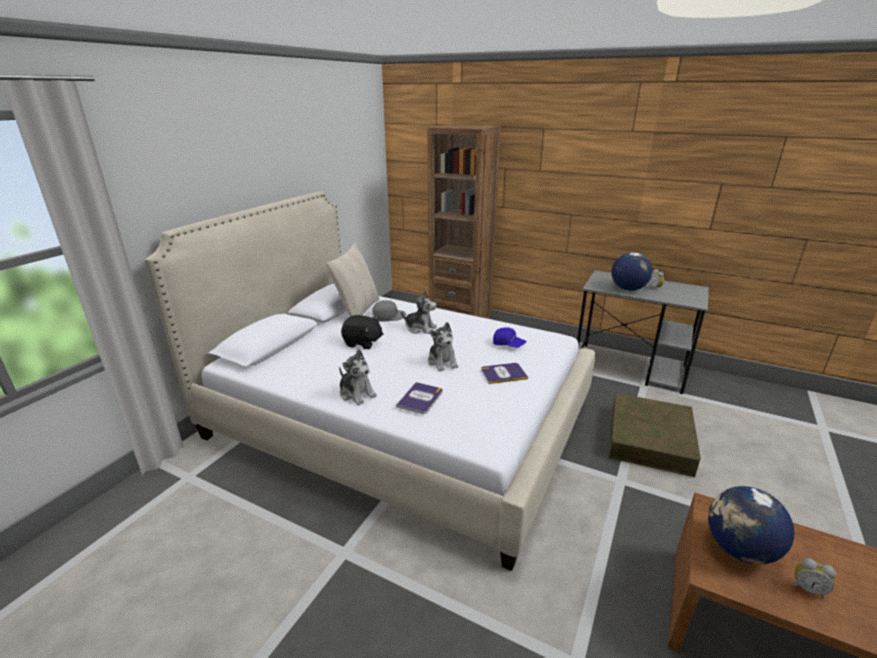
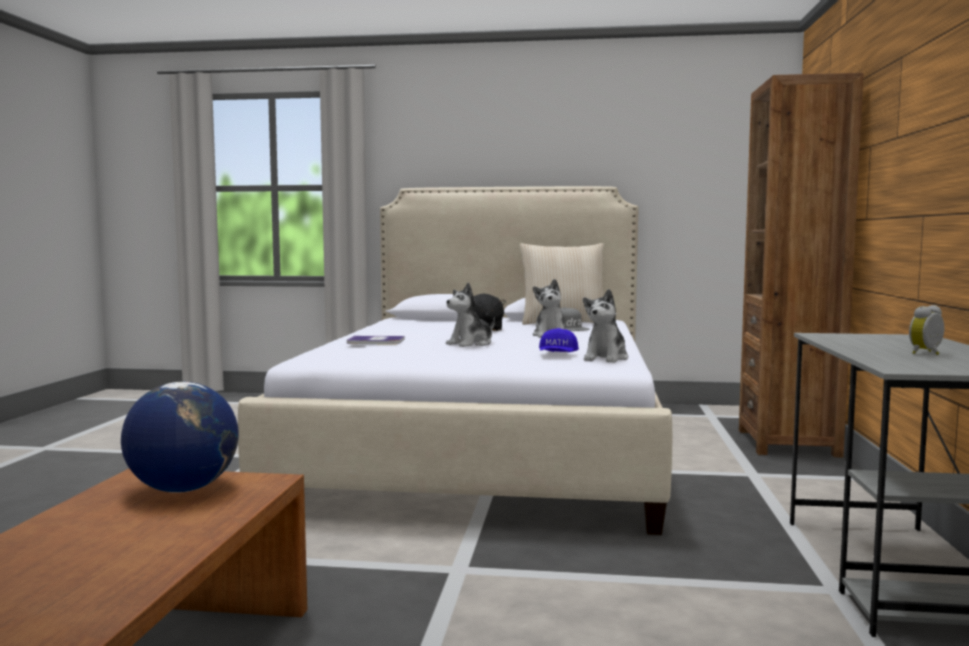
camera: 70 degrees right, 20 degrees down
plush toy [339,350,377,405] -> plush toy moved to [583,289,628,363]
book [481,363,528,384] -> none
brown storage box [609,393,701,477] -> none
globe [611,252,652,291] -> none
alarm clock [793,558,836,599] -> none

